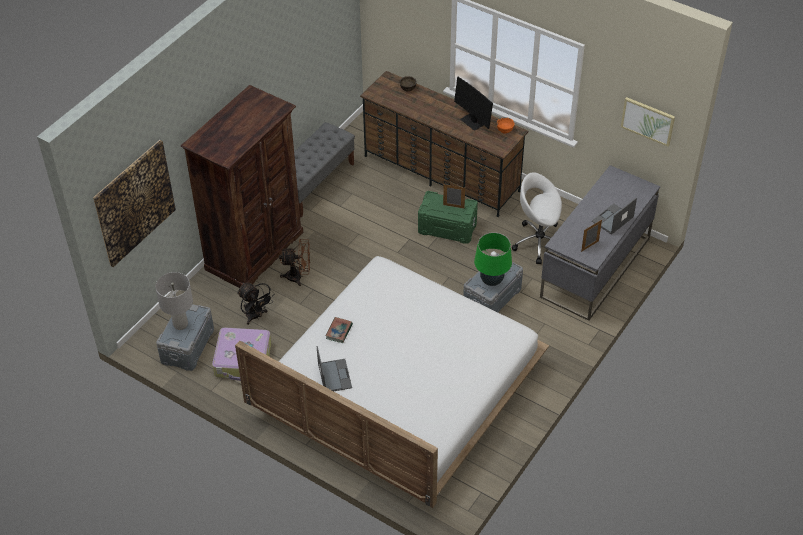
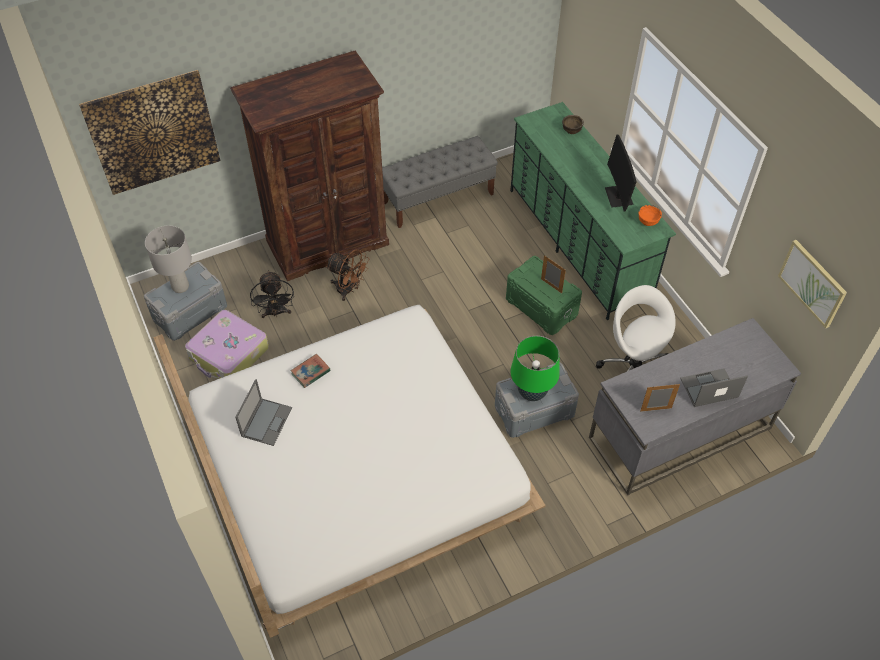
camera: 30 degrees right, 5 degrees up
brown dresser [360,71,528,217] -> green dresser [510,102,676,320]

